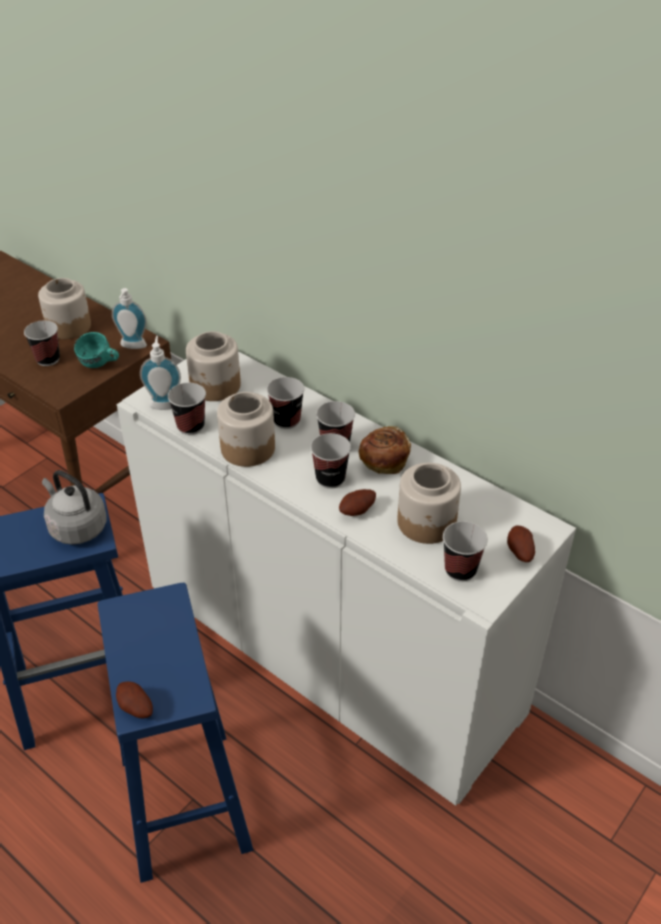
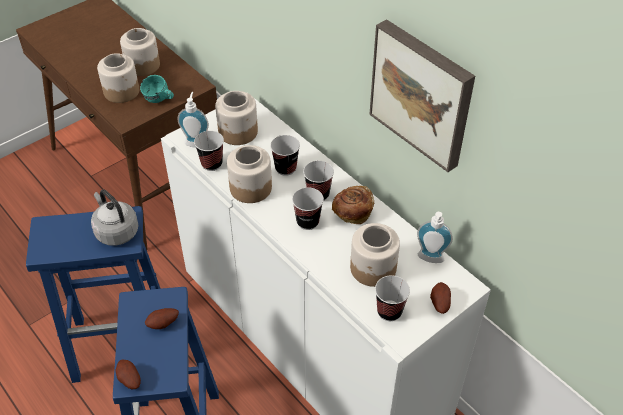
camera: 10 degrees right, 5 degrees up
cup [24,320,60,366] -> jar [97,53,139,103]
soap dispenser [112,288,147,349] -> soap dispenser moved to [417,212,453,263]
potato [339,489,376,516] -> potato moved to [145,308,179,329]
none -> picture [369,19,475,172]

